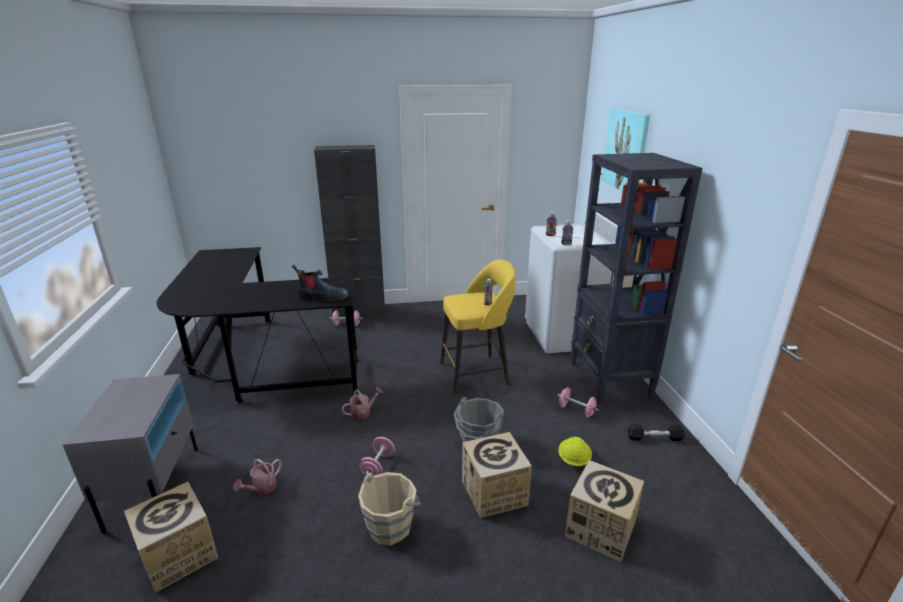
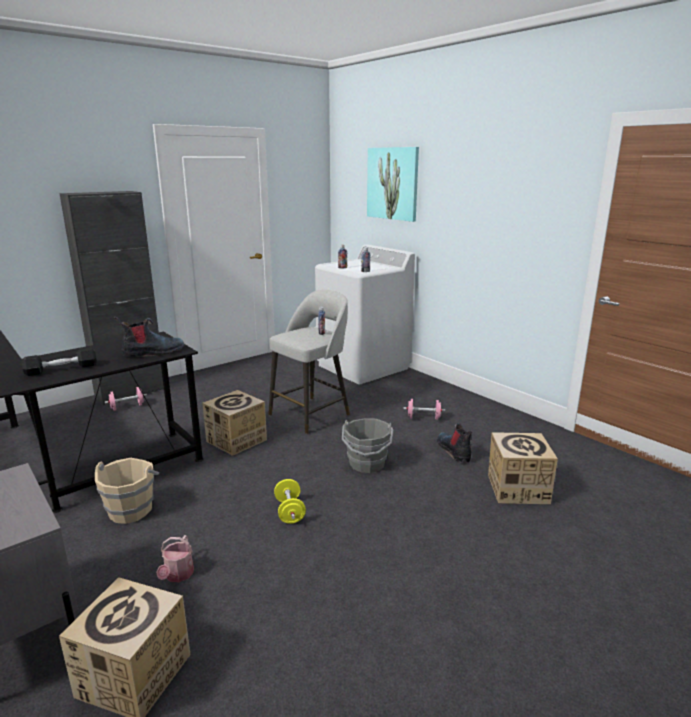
camera: 30 degrees left, 5 degrees down
watering can [342,388,383,420] -> none
beige bucket [358,472,420,546] -> beige bucket moved to [95,458,159,524]
pink dumbbell [359,437,395,476] -> yellow dumbbell [274,479,306,524]
yellow stool [440,260,515,393] -> grey stool [268,290,350,434]
cardboard box [462,432,532,518] -> cardboard box moved to [202,390,267,456]
yellow hard hat [558,437,592,466] -> boot [437,423,472,463]
black bookcase [570,153,703,404] -> none
black dumbbell [627,424,685,441] -> black dumbbell moved to [22,347,97,376]

